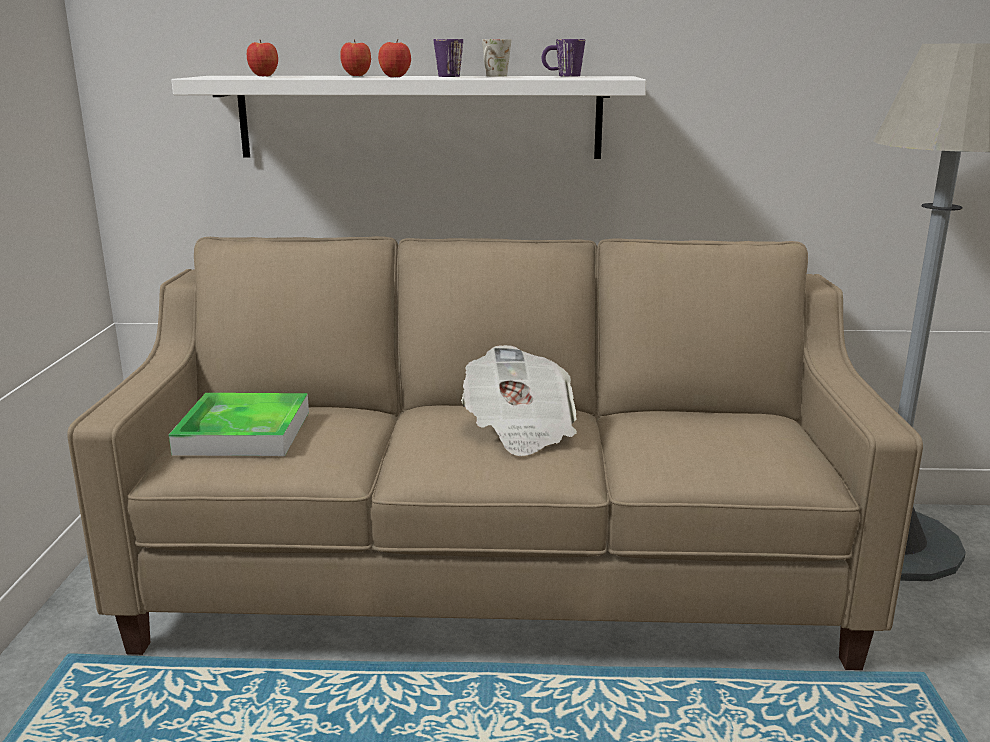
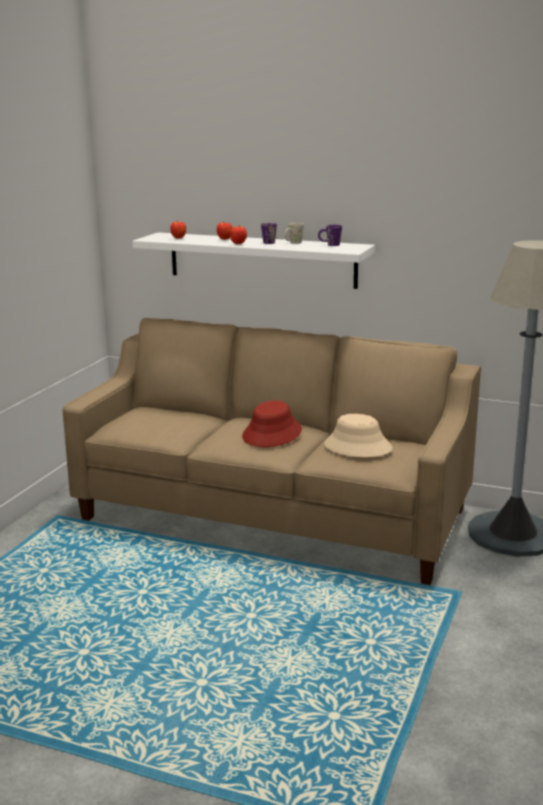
camera: 20 degrees right, 0 degrees up
tray [169,393,309,456] -> none
newspaper [461,345,577,456] -> red hat [242,400,302,447]
none -> beige hat [324,414,393,458]

